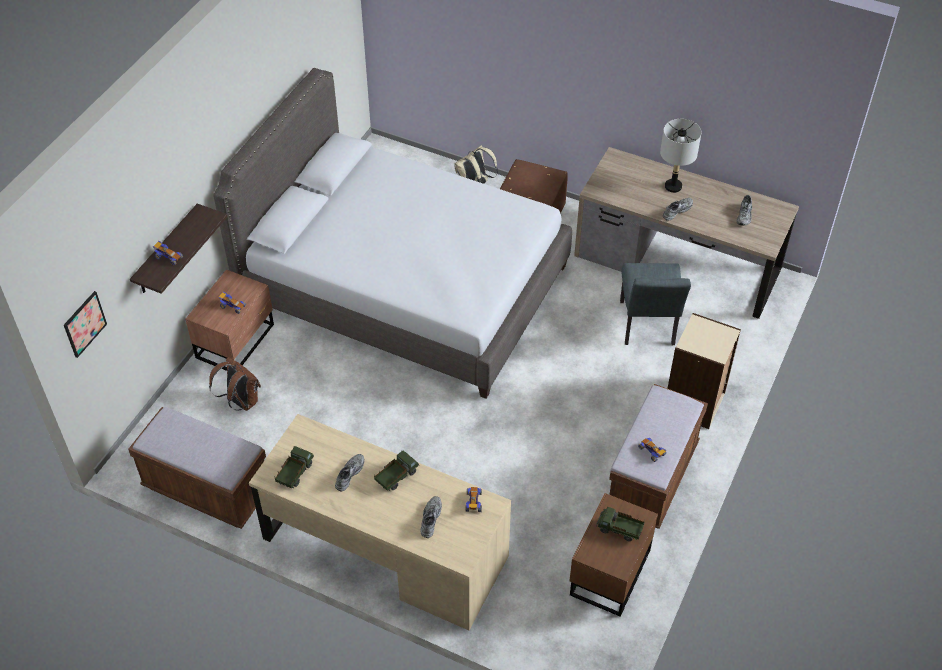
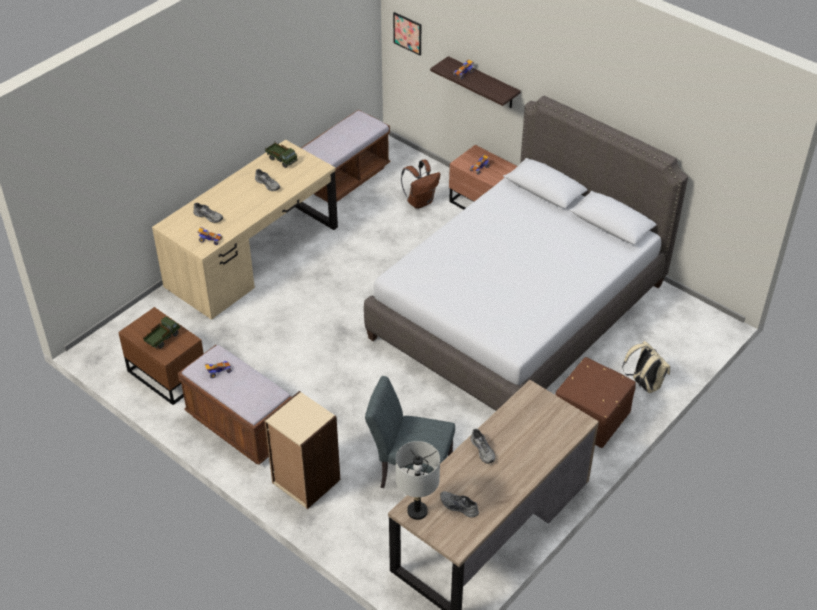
camera: 105 degrees right, 5 degrees down
toy truck [374,451,419,491] -> none
grey table lamp [660,119,701,193] -> grey table lamp moved to [396,441,440,520]

